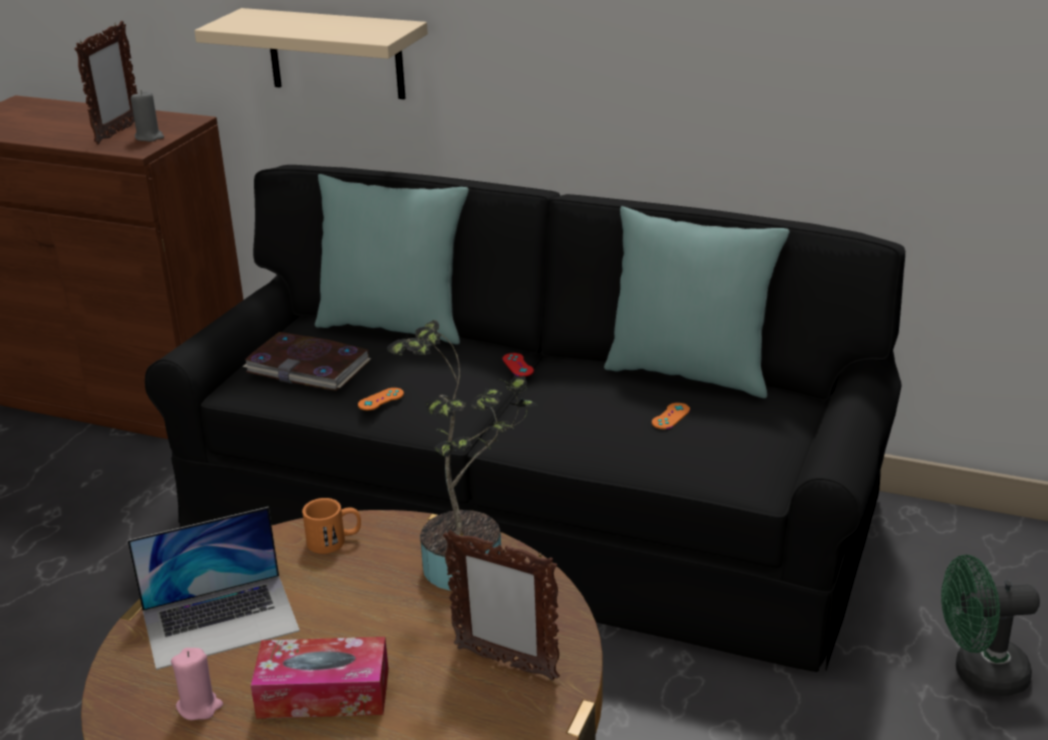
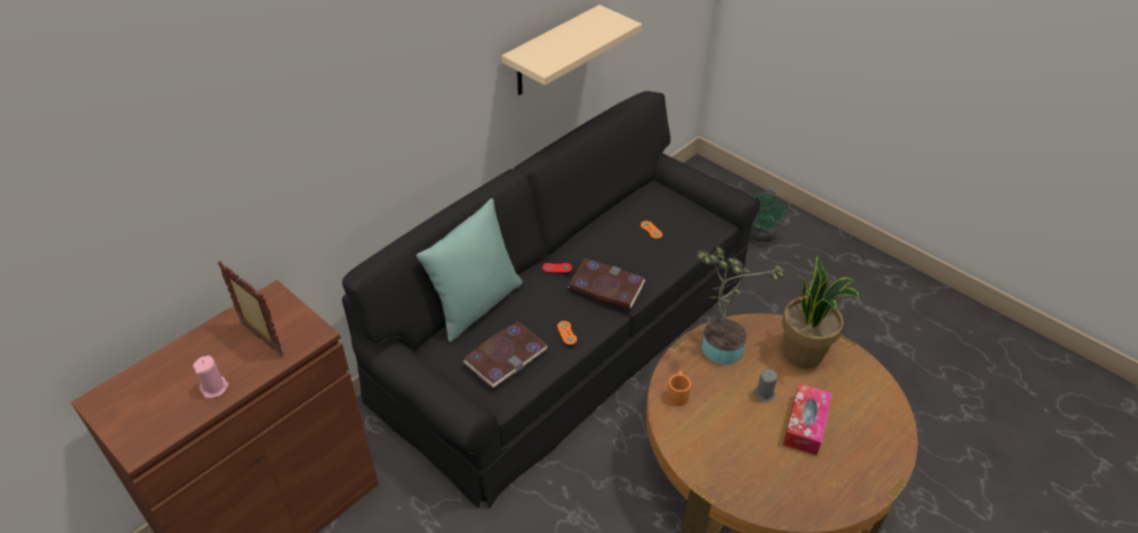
camera: 70 degrees left, 15 degrees up
laptop [127,507,300,670] -> none
grey candle [131,90,164,142] -> grey candle moved to [753,369,778,402]
pink candle [171,648,223,720] -> pink candle moved to [193,356,229,398]
beige shelf [194,8,428,99] -> beige shelf moved to [502,5,642,95]
picture frame [443,530,560,681] -> potted plant [782,255,860,369]
turquoise pillow [604,206,790,398] -> none
none -> book [568,258,645,310]

